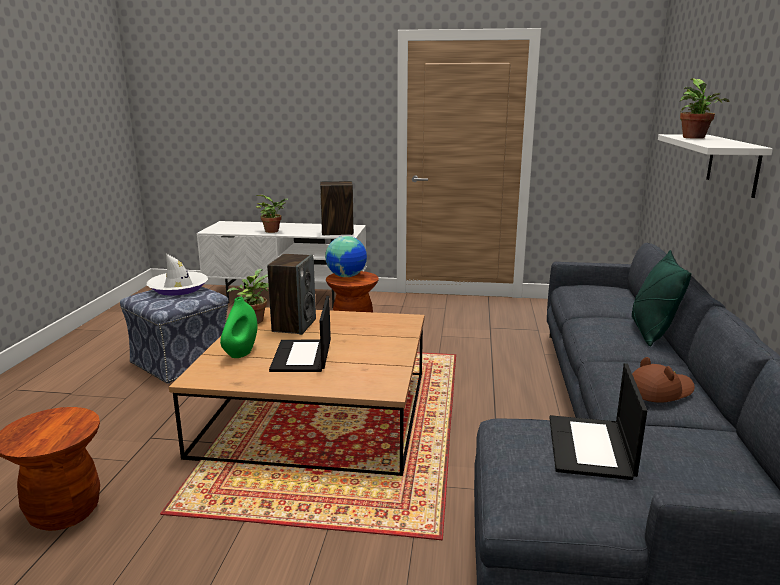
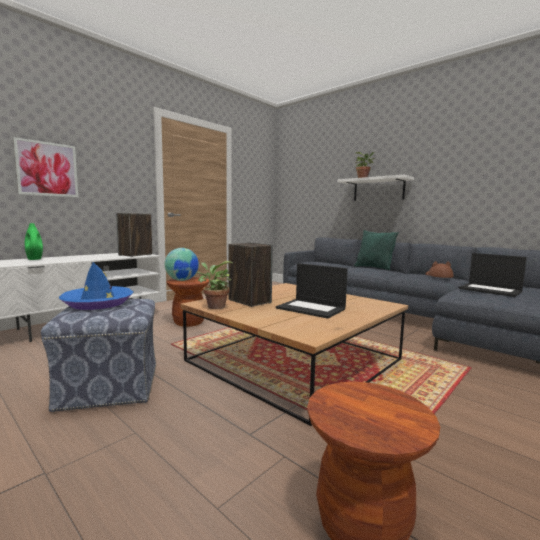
camera: 55 degrees left, 10 degrees down
white hat [147,254,208,296] -> blue hat [59,262,133,310]
green vase [220,297,257,358] -> green vase moved to [25,223,43,260]
potted plant [256,195,288,233] -> none
none -> picture [13,137,78,197]

